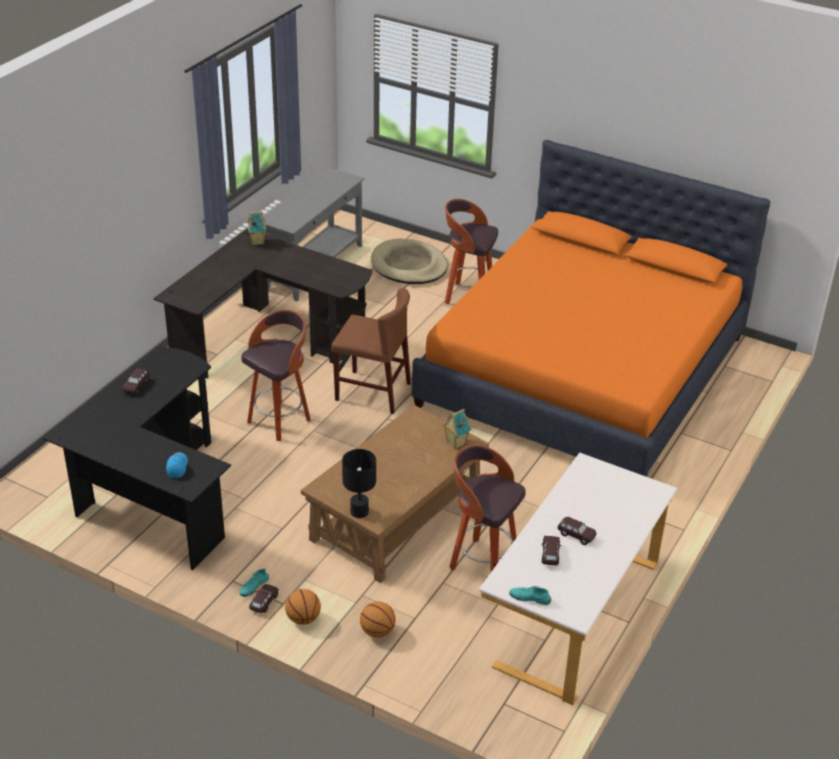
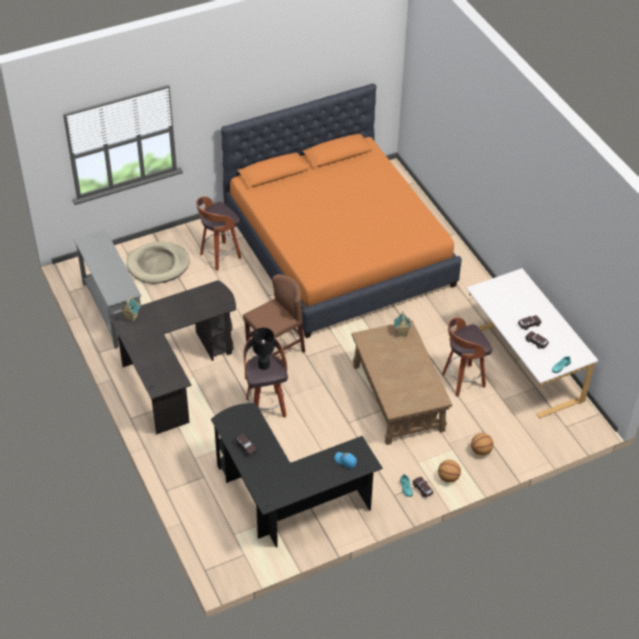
camera: 55 degrees left, 10 degrees up
black table lamp [342,449,376,518] -> black table lamp moved to [252,328,274,370]

